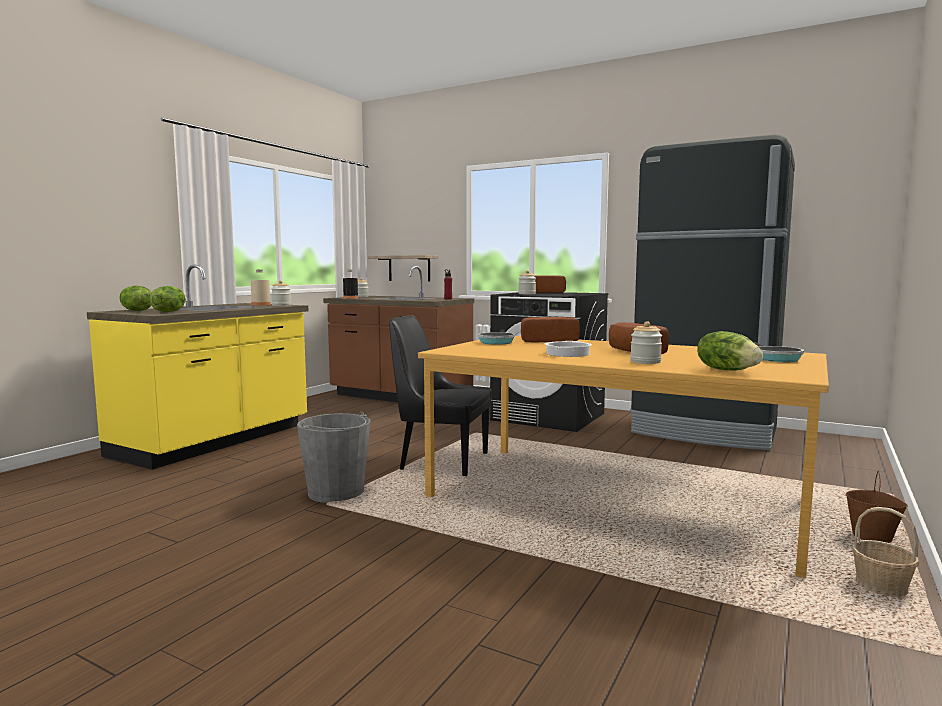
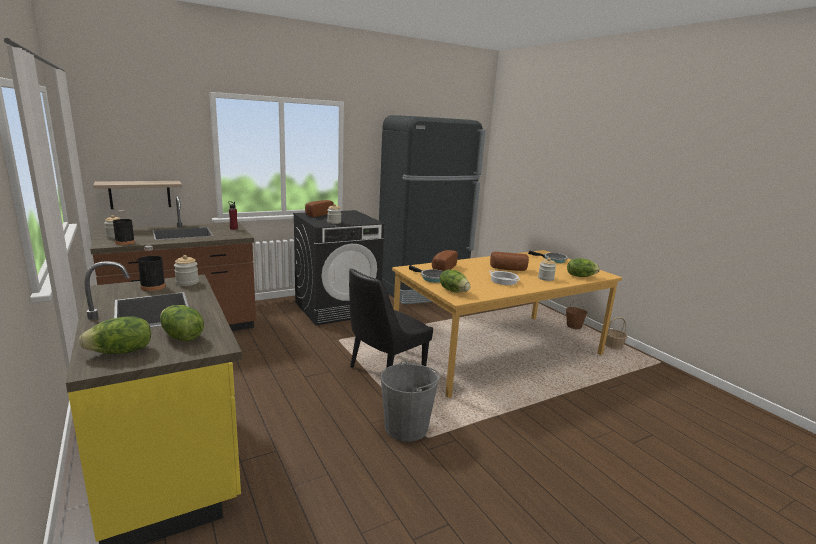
camera: 60 degrees left, 10 degrees up
beige bottle [251,270,271,306] -> black bottle [138,245,165,291]
none -> lettuce [440,270,470,293]

